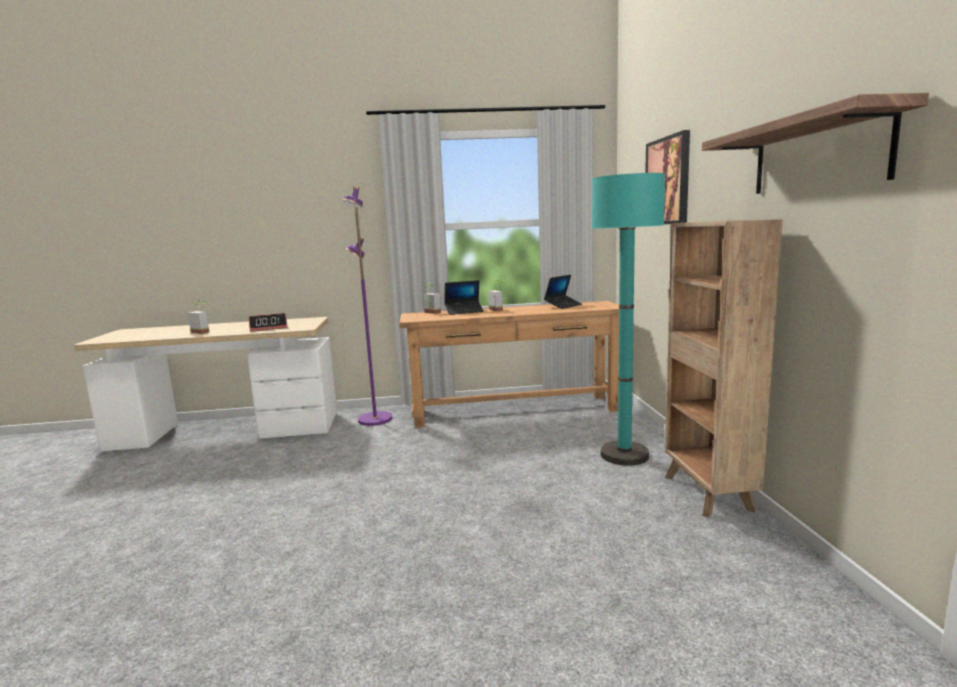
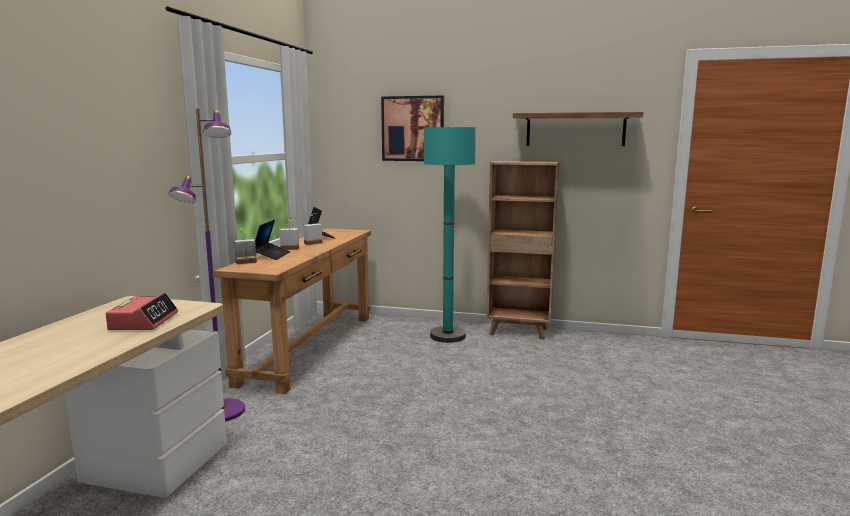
camera: 70 degrees left, 0 degrees up
potted plant [188,300,210,334] -> potted plant moved to [303,213,322,245]

